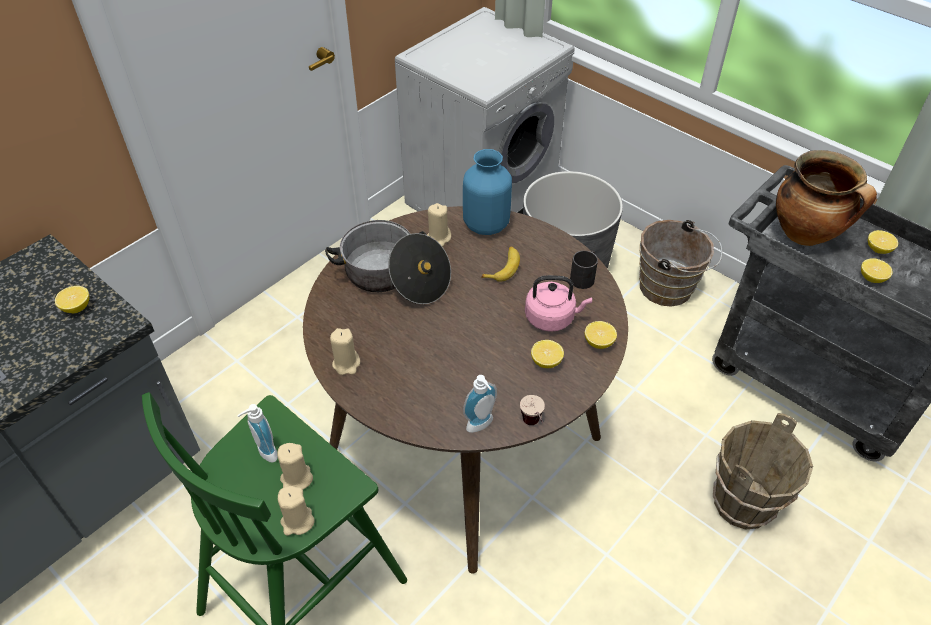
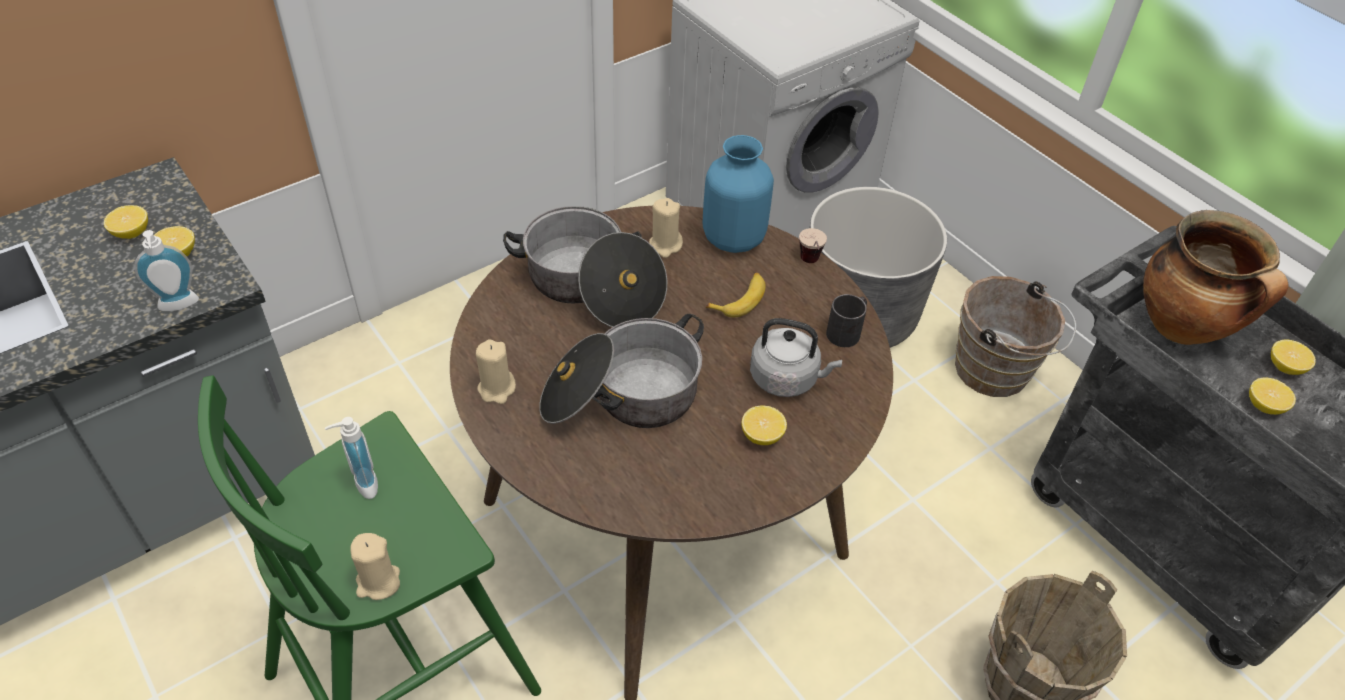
camera: 10 degrees right, 0 degrees up
beige candle [277,443,313,489] -> none
soap dispenser [463,375,497,433] -> soap dispenser moved to [134,230,199,311]
cup [520,395,545,425] -> cup moved to [799,228,827,263]
pink kettle [525,275,592,332] -> grey kettle [750,318,842,397]
lemon [585,321,617,349] -> lemon moved to [104,205,148,239]
none -> cooking pot [539,314,704,428]

